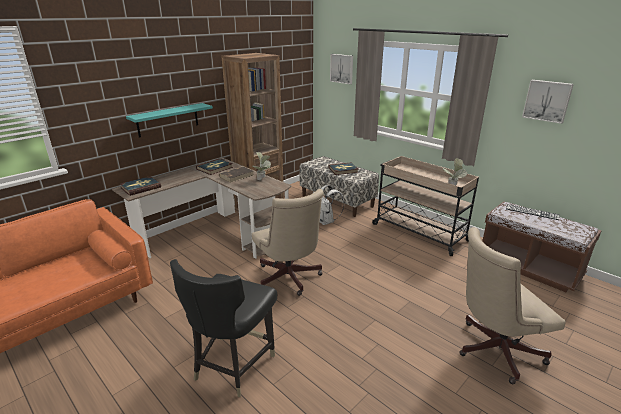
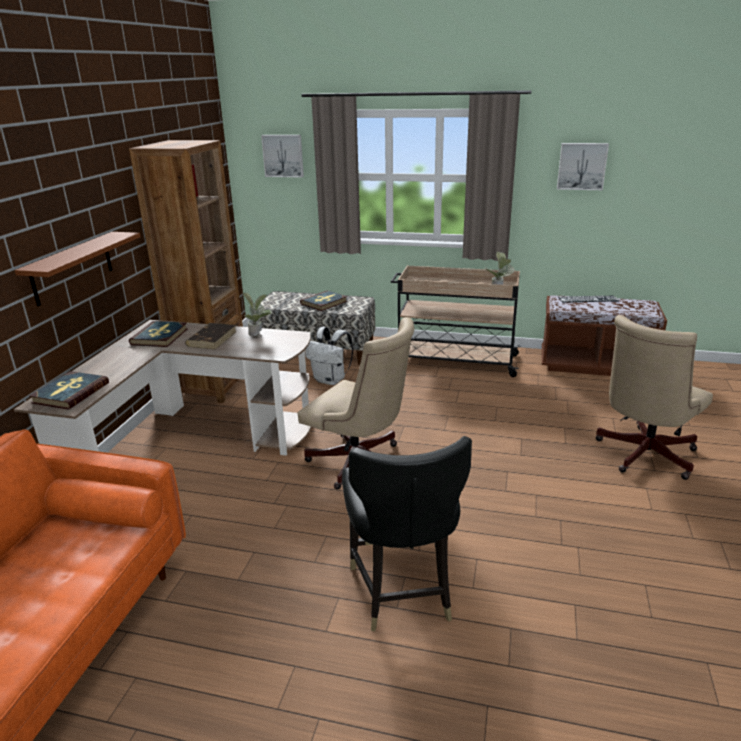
camera: 30 degrees left, 0 degrees up
turquoise shelf [126,103,213,138] -> brown shelf [15,232,141,306]

